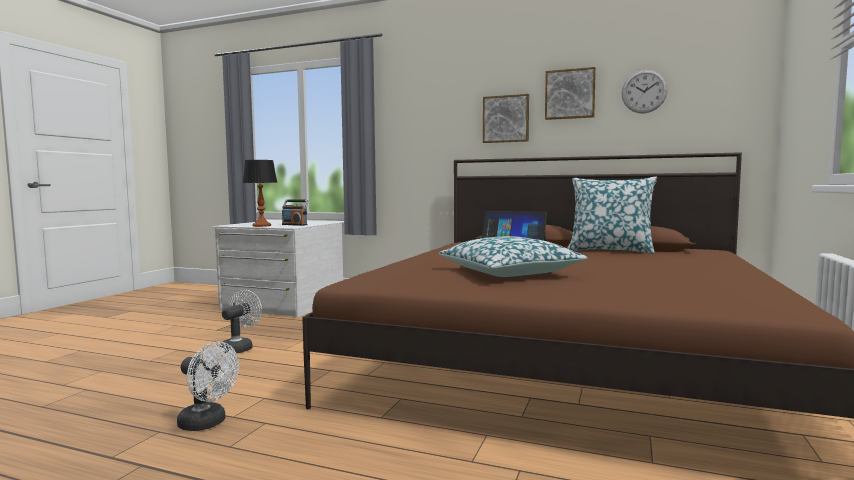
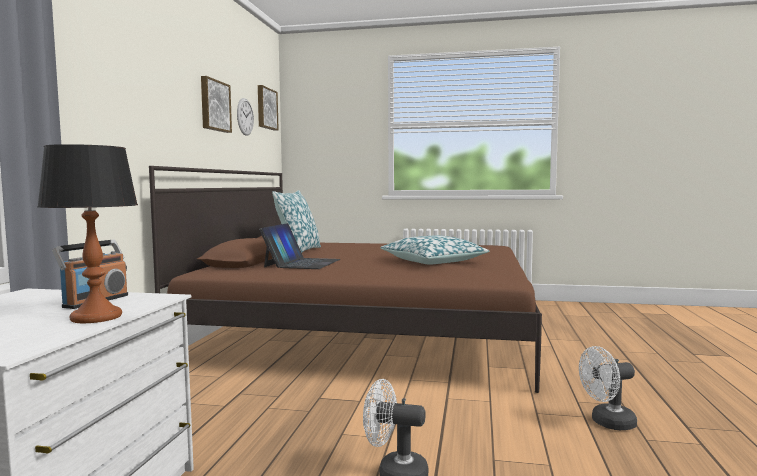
camera: 100 degrees left, 0 degrees up
white fan [177,342,239,431] -> white fan turned 120 degrees counterclockwise [579,346,637,430]
picture [483,94,529,143] -> picture moved to [258,85,279,131]

